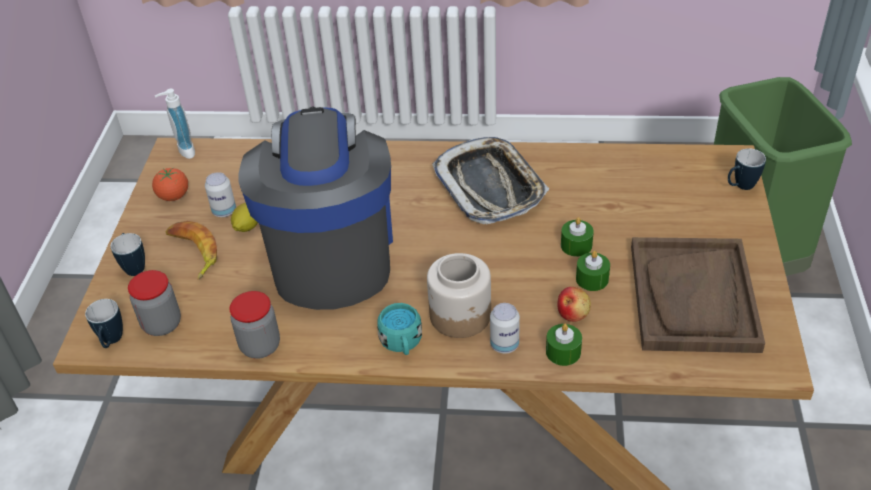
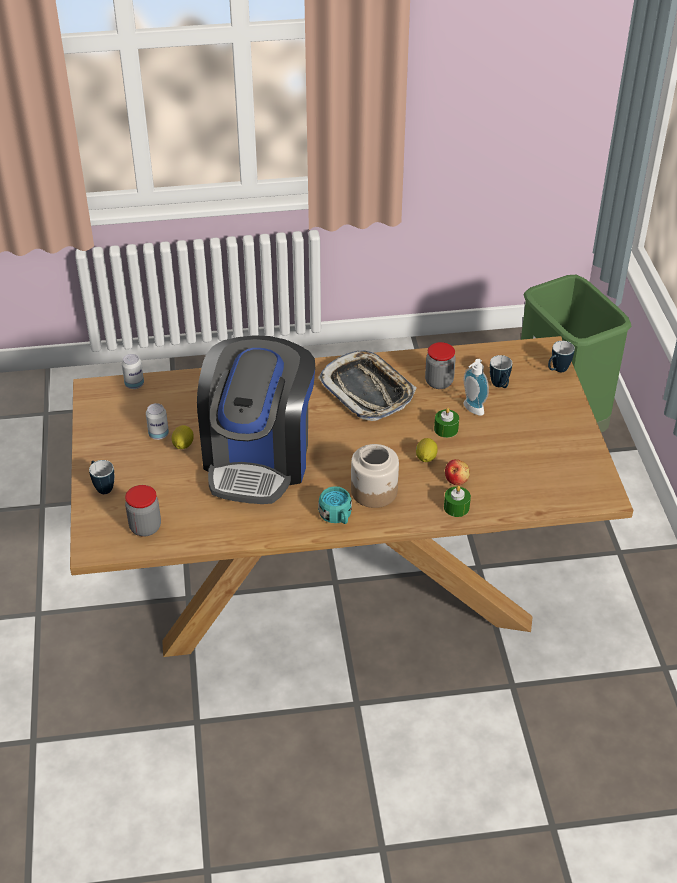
camera: 15 degrees left, 0 degrees up
mug [85,299,123,348] -> mug moved to [490,355,512,388]
tomato [152,167,188,201] -> none
soap dispenser [155,89,195,159] -> soap dispenser moved to [464,359,489,416]
banana [166,221,217,280] -> none
jar [230,291,280,359] -> jar moved to [425,342,456,389]
coffee machine [239,107,393,310] -> coffee machine turned 150 degrees counterclockwise [197,335,315,504]
can [490,303,520,354] -> can moved to [122,354,144,389]
green candle [576,251,610,291] -> none
brown tray [631,237,765,353] -> none
none -> lemon [416,438,437,462]

